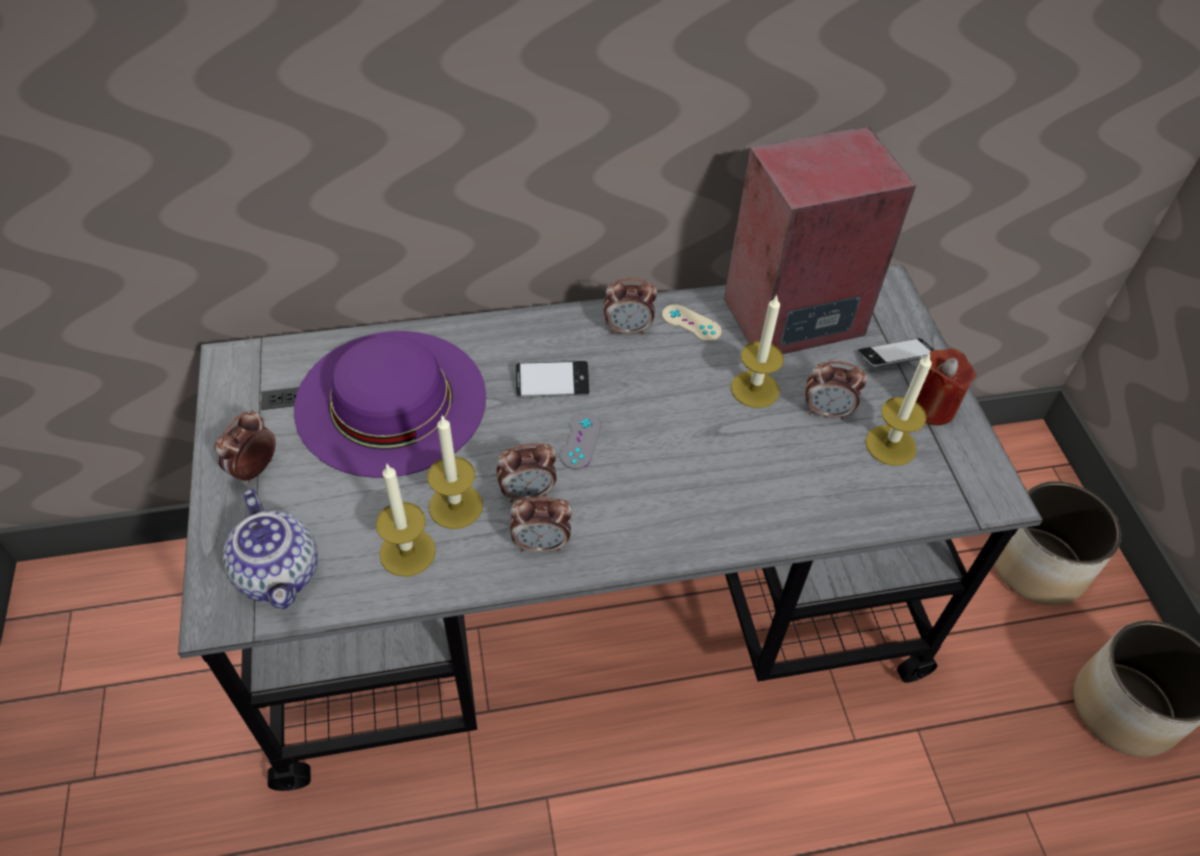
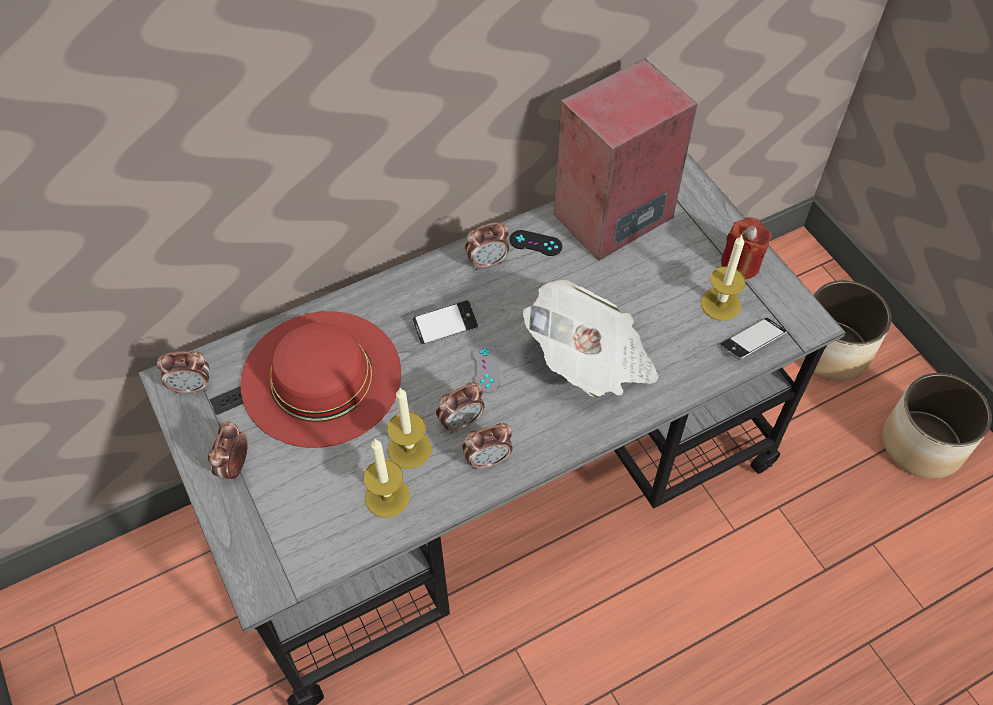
camera: 15 degrees left, 5 degrees up
teapot [223,489,318,610] -> none
purple hat [294,331,486,478] -> red hat [240,311,401,448]
beige game controller [662,304,722,342] -> black game controller [510,230,562,256]
candle [731,294,784,408] -> none
alarm clock [805,361,867,420] -> alarm clock moved to [157,351,210,394]
phone [857,338,934,367] -> phone moved to [720,318,787,360]
none -> newspaper [523,280,659,398]

